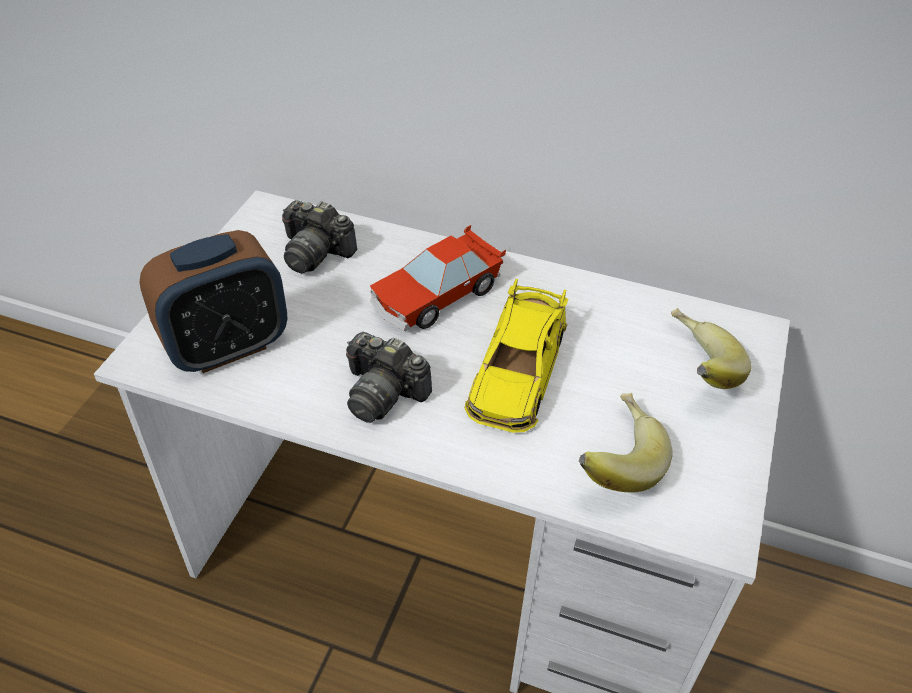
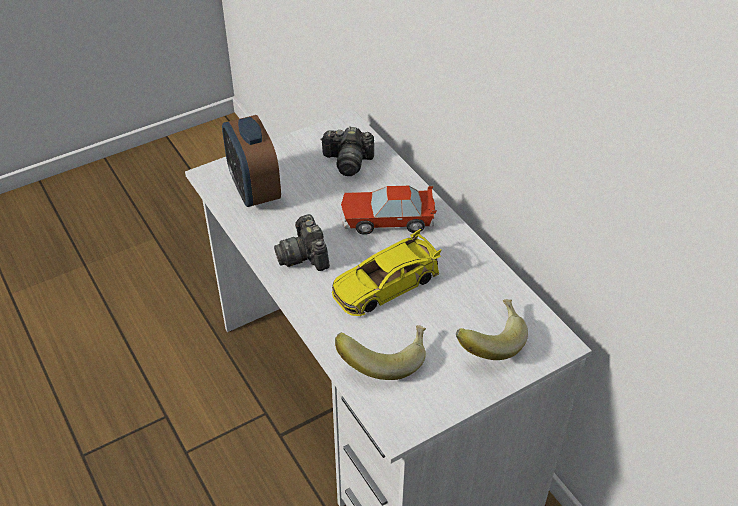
camera: 40 degrees right, 0 degrees up
alarm clock [140,230,287,373] -> alarm clock turned 60 degrees clockwise [222,115,281,207]
camera [282,200,357,273] -> camera turned 60 degrees counterclockwise [320,127,374,176]

